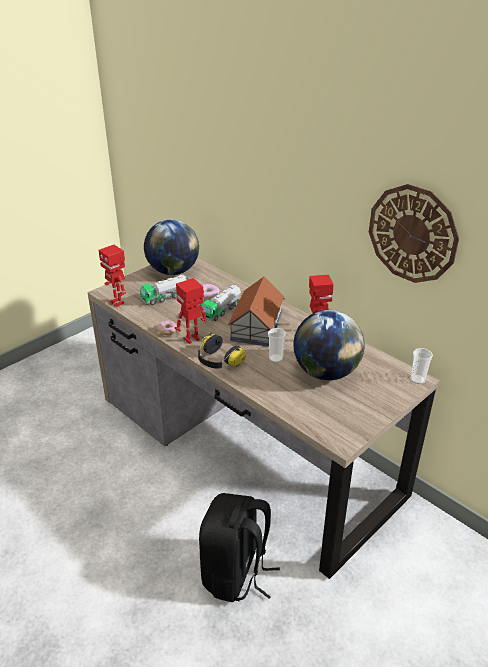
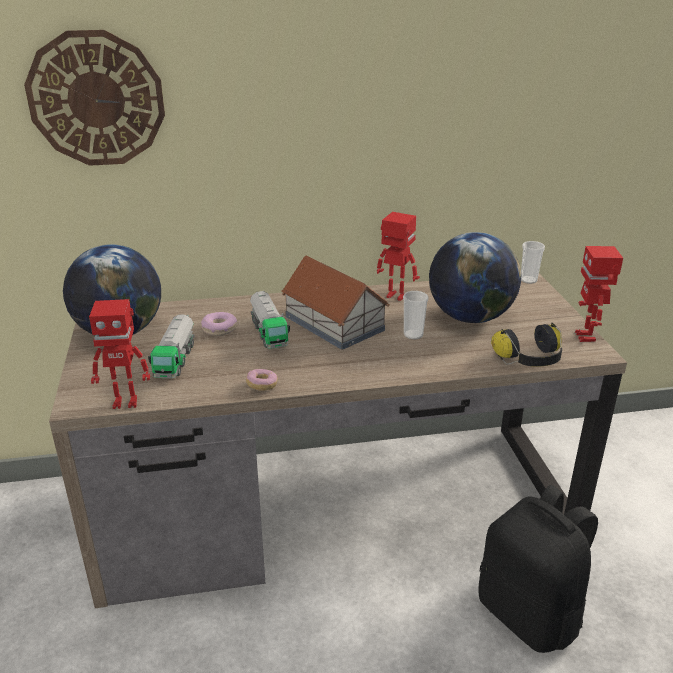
camera: 55 degrees left, 5 degrees down
toy robot [175,278,206,344] -> toy robot moved to [575,246,623,342]
headphones [198,333,246,370] -> headphones moved to [491,323,562,367]
wall clock [369,184,459,283] -> wall clock moved to [24,30,165,166]

